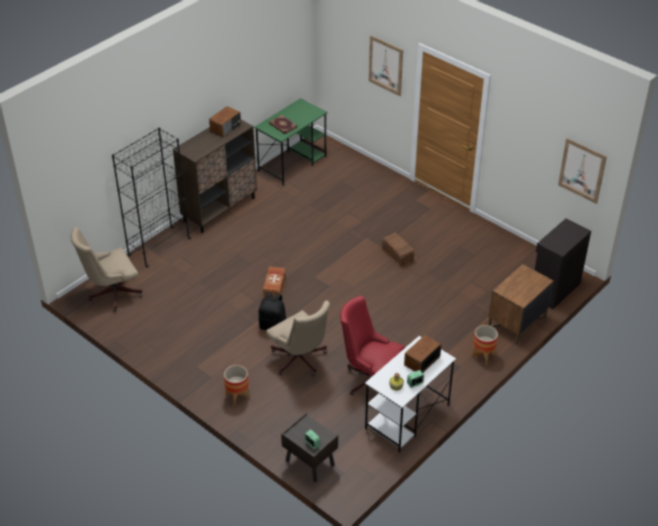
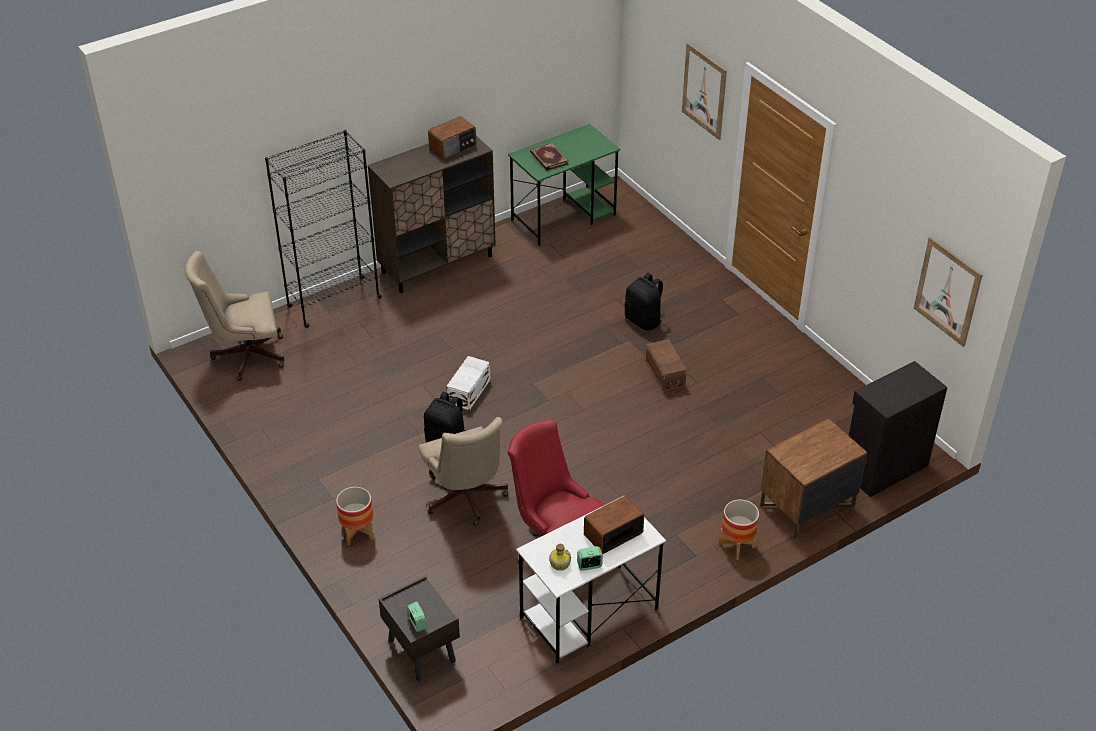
camera: 15 degrees right, 0 degrees up
brown storage box [263,267,286,298] -> white storage box [447,356,490,411]
none -> black backpack [625,273,665,331]

